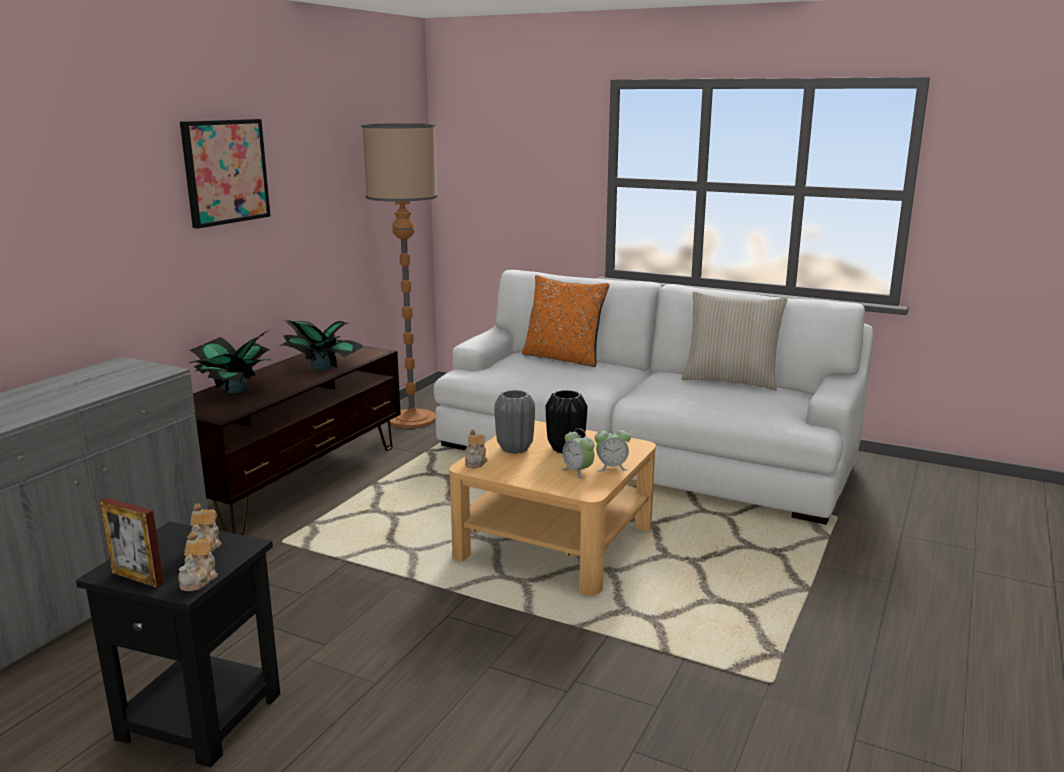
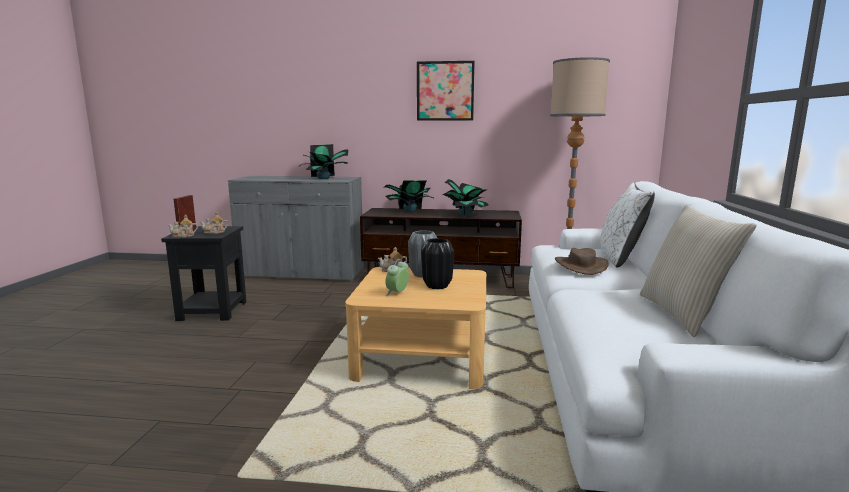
camera: 70 degrees right, 5 degrees down
orange pillow [522,275,609,367] -> white pillow [600,182,655,268]
alarm clock [594,425,631,471] -> none
none -> potted plant [299,144,348,179]
none -> brown hat [555,248,609,275]

